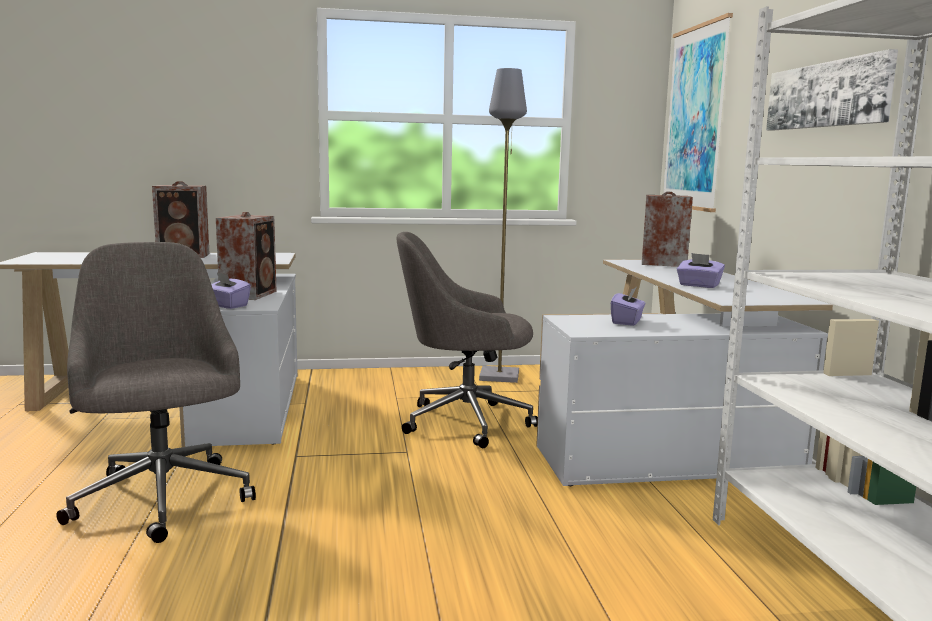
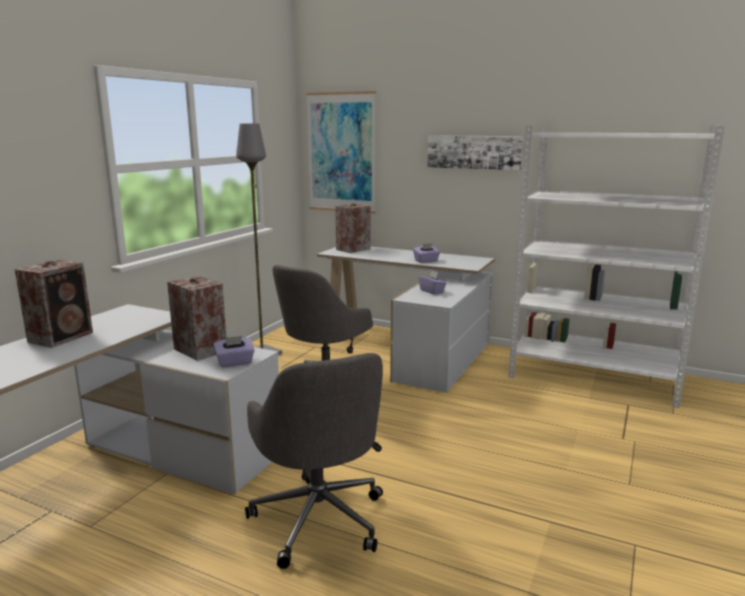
camera: 55 degrees left, 5 degrees up
grey office chair [56,242,256,543] -> grey office chair turned 120 degrees counterclockwise [245,353,383,569]

